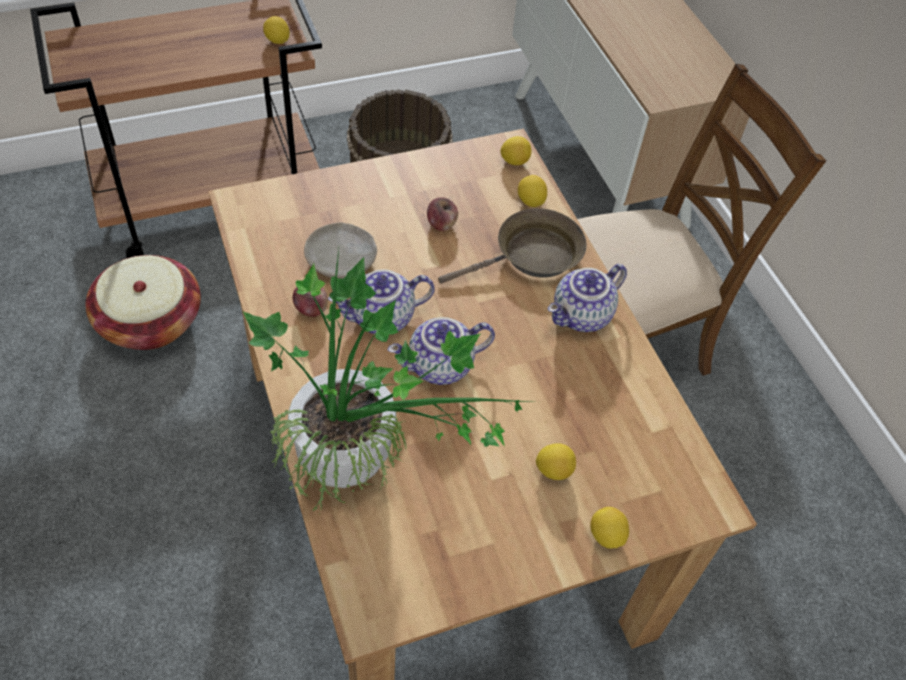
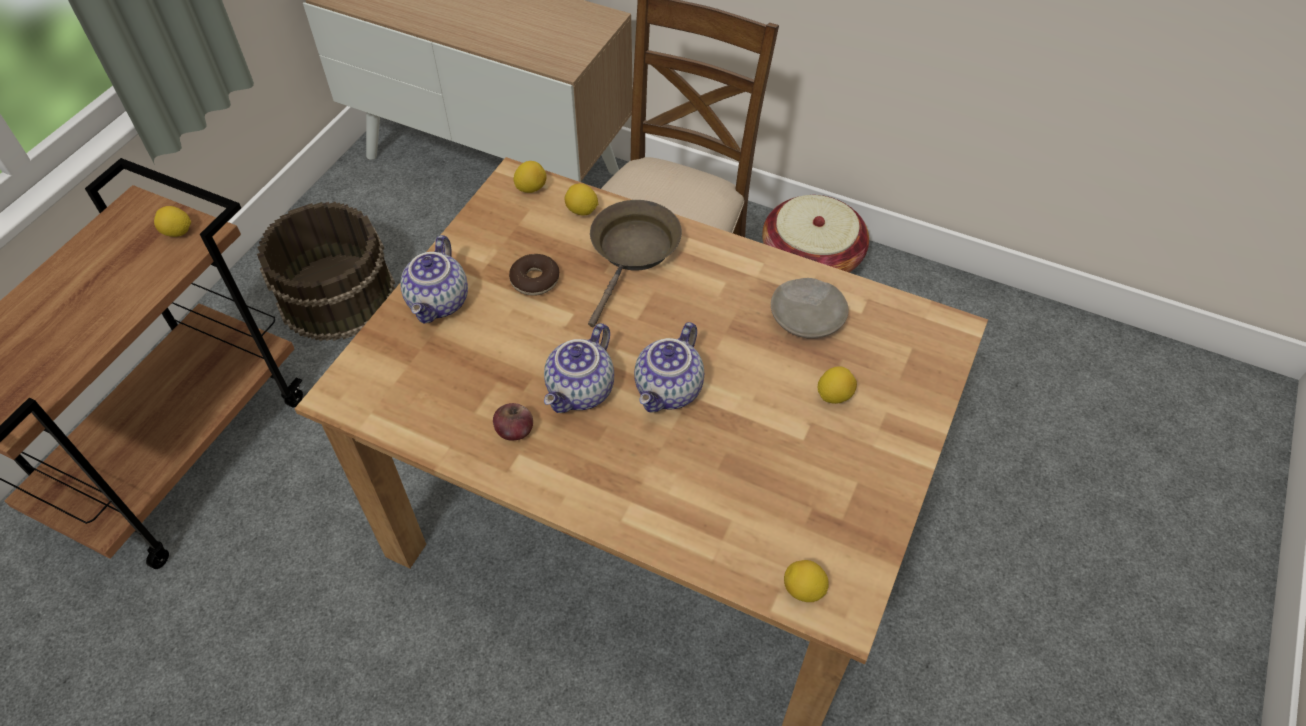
camera: 40 degrees left, 0 degrees up
basket [86,255,201,350] -> basket moved to [762,195,869,273]
potted plant [243,249,530,514] -> none
beige plate [304,223,377,279] -> beige plate moved to [771,278,848,339]
apple [427,197,458,231] -> donut [509,254,559,296]
teapot [548,264,627,332] -> teapot moved to [400,235,468,324]
lemon [590,507,629,549] -> lemon moved to [784,560,829,602]

